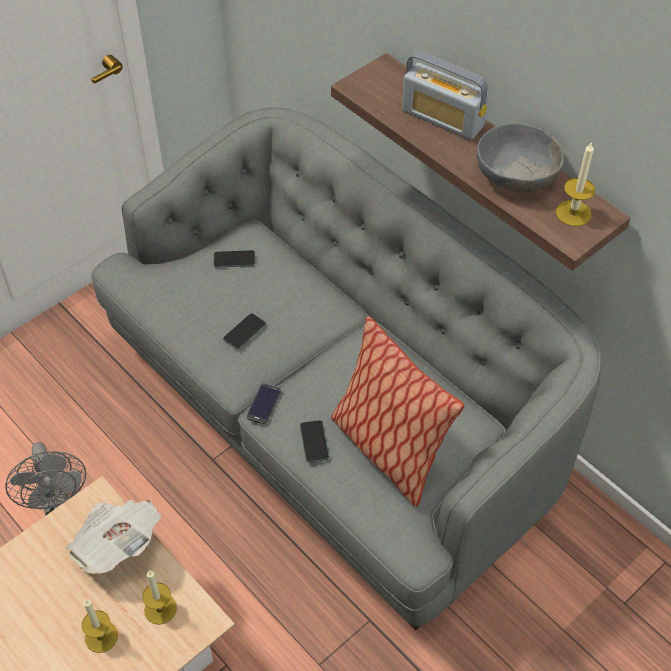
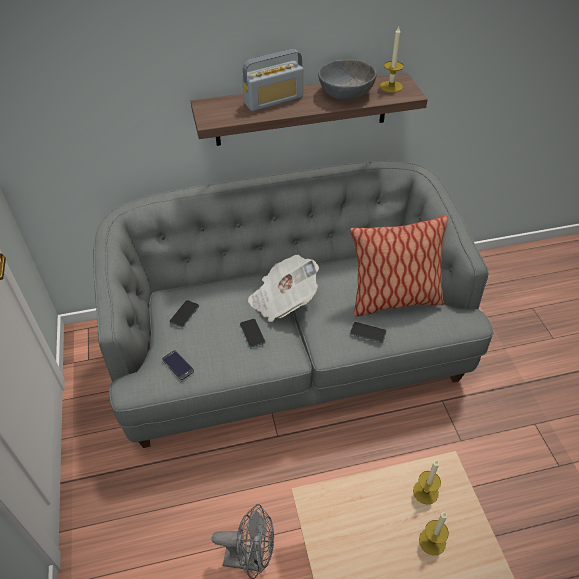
camera: 60 degrees left, 5 degrees down
newspaper [65,500,161,574] -> newspaper moved to [248,255,319,322]
phone [247,383,281,424] -> phone moved to [162,350,194,380]

